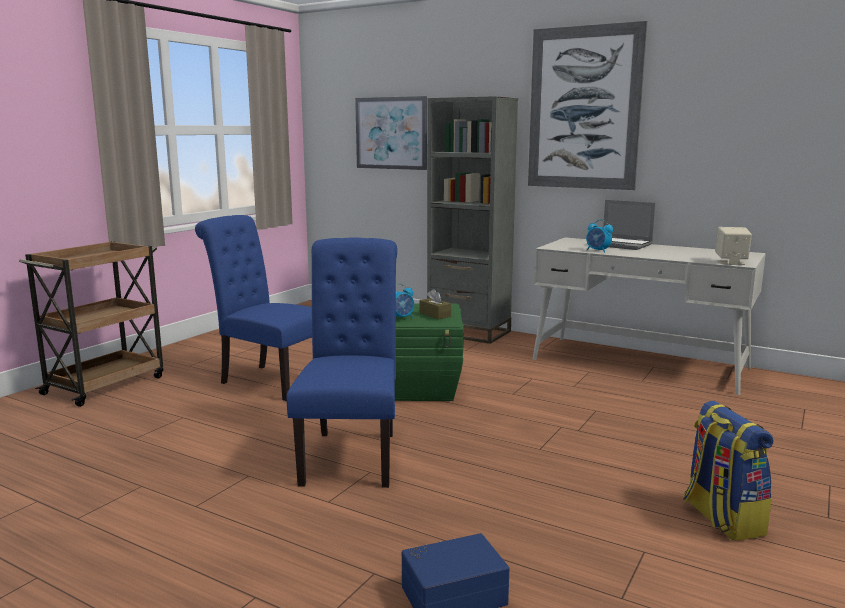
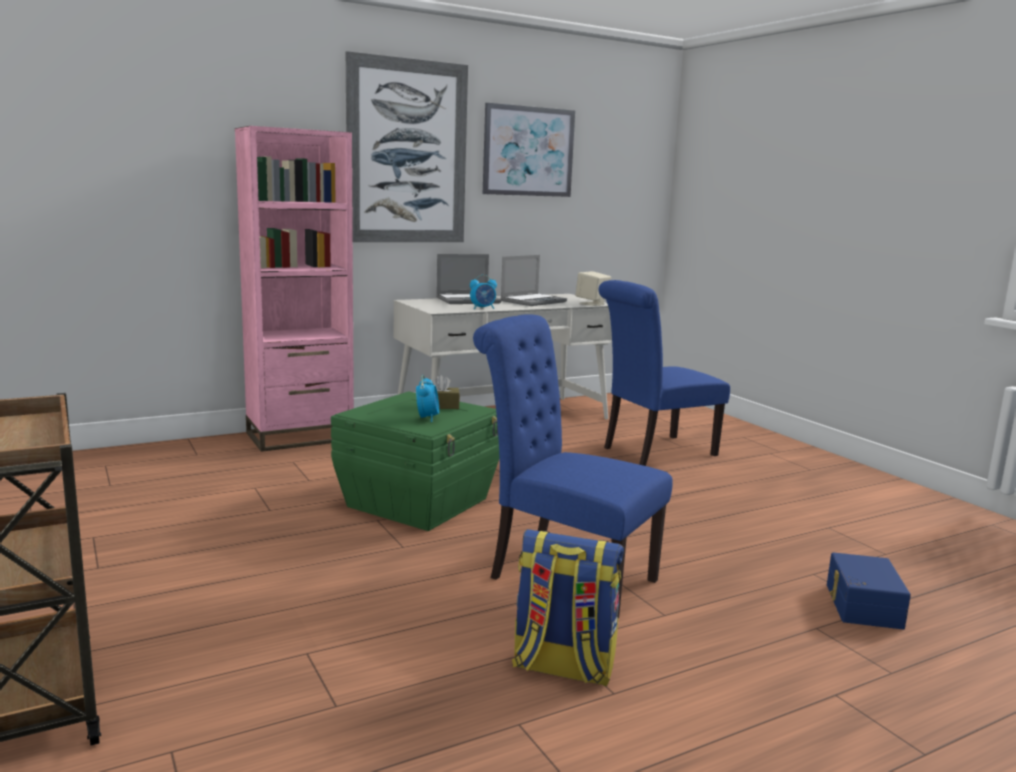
camera: 60 degrees left, 0 degrees up
blue chair [195,215,312,401] -> blue chair moved to [599,280,730,466]
picture [355,96,427,170] -> picture moved to [483,103,575,197]
grey bookcase [427,96,518,344] -> pink bookcase [235,126,354,452]
backpack [684,401,774,541] -> backpack moved to [512,529,624,687]
none -> laptop [500,255,567,306]

